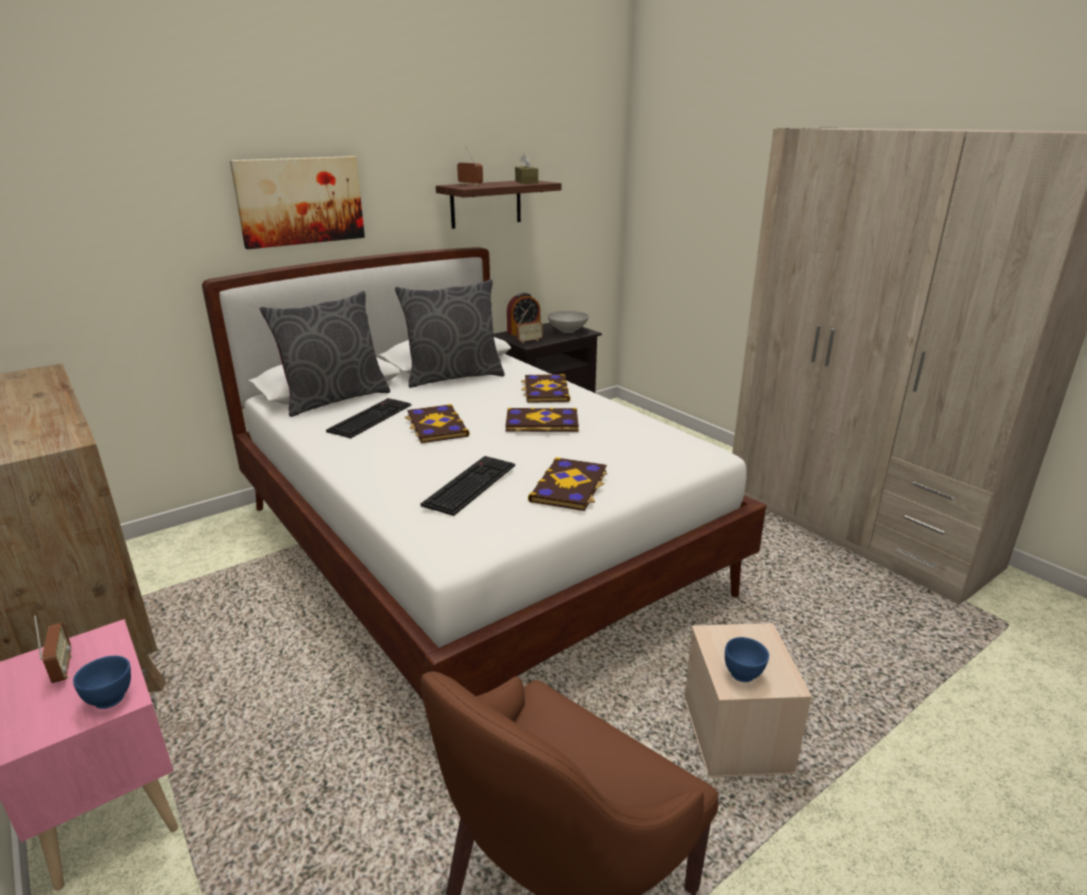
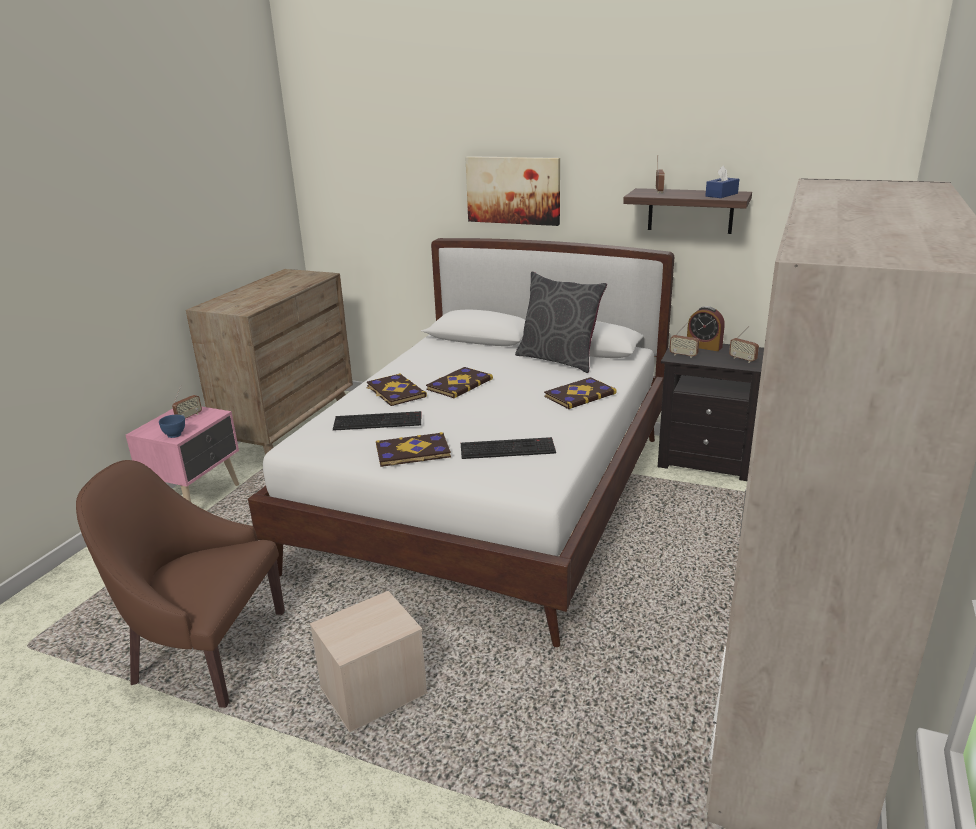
camera: 60 degrees right, 0 degrees up
grey pillow [260,291,390,417] -> none
keyboard [326,398,411,438] -> keyboard moved to [461,437,556,459]
book [505,408,579,432] -> book moved to [367,373,427,406]
brown tissue box [515,153,538,184] -> blue tissue box [705,165,739,198]
grey bowl [547,311,589,333] -> radio [729,326,759,363]
blue bowl [725,637,769,682] -> none

